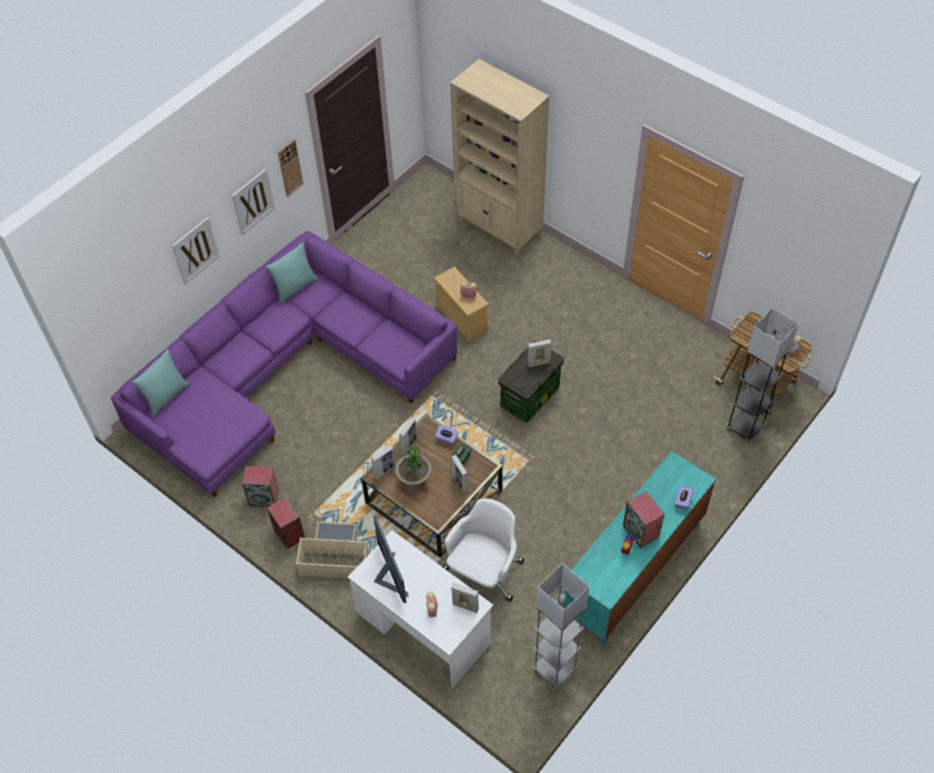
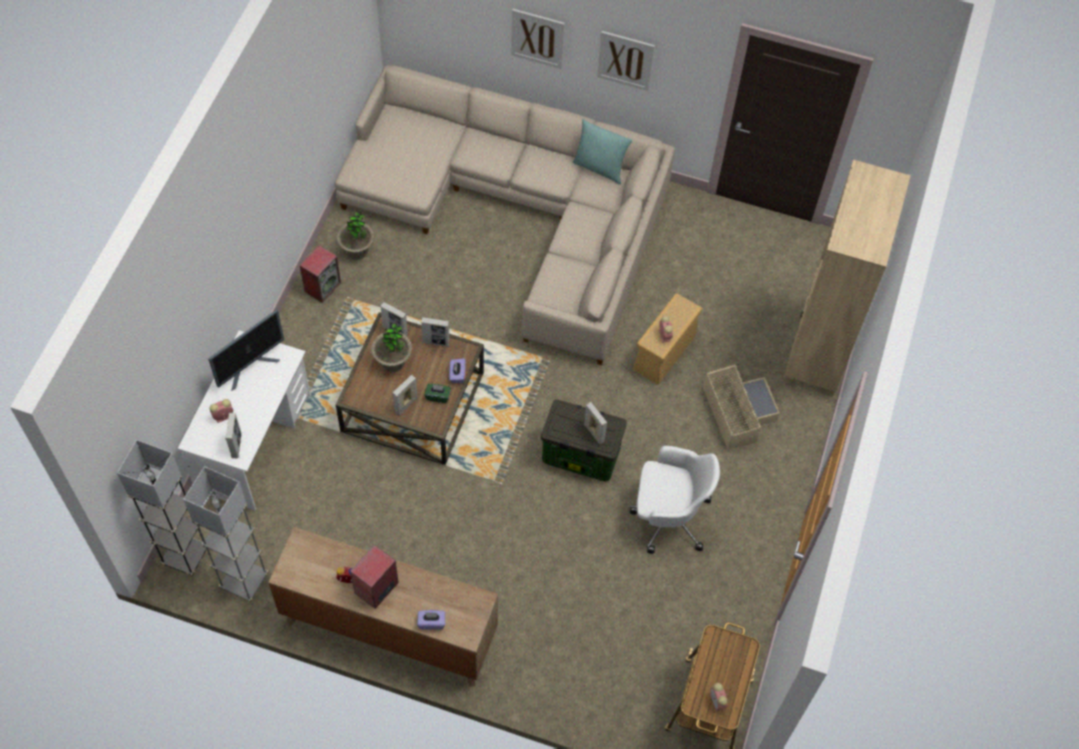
camera: 65 degrees right, 5 degrees up
purple sofa [111,231,457,497] -> beige sofa [335,65,675,365]
turquoise pillow [132,349,189,416] -> none
speaker [242,466,279,507] -> potted plant [337,212,374,260]
wall clock [278,139,303,197] -> none
beige storage box [296,522,369,578] -> beige storage box moved to [703,364,780,450]
white office chair [443,498,524,602] -> white office chair moved to [630,446,720,554]
turquoise dresser [562,451,716,646] -> brown dresser [268,527,498,687]
grey floor lamp [726,308,799,443] -> grey floor lamp moved to [117,440,207,576]

